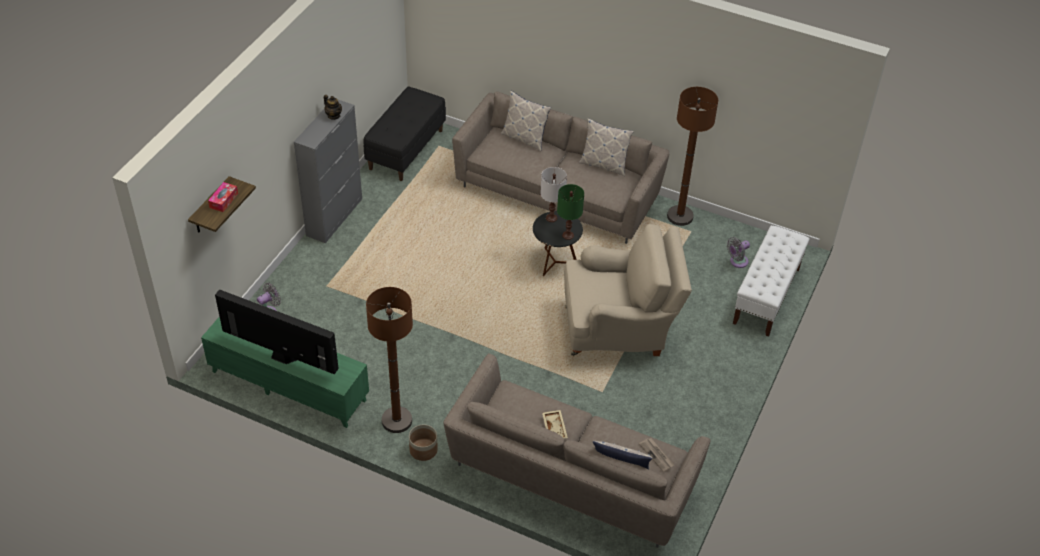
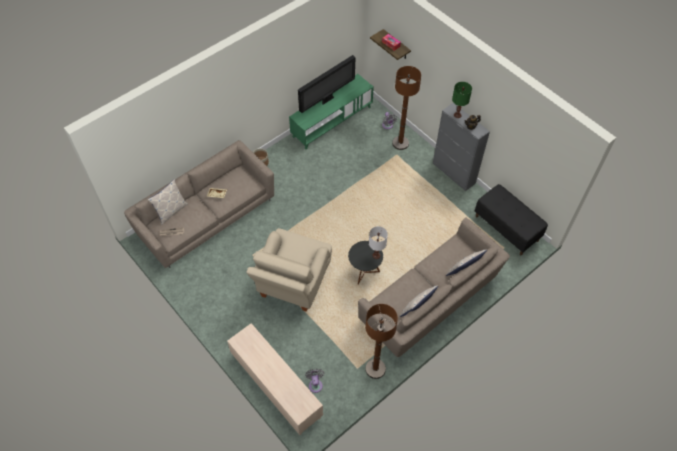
camera: 115 degrees right, 10 degrees up
brown floor lamp [366,287,413,433] -> brown floor lamp moved to [392,66,421,150]
green table lamp [557,184,584,240] -> green table lamp moved to [452,82,472,118]
white bench [733,225,810,337] -> beige tv stand [227,323,323,435]

